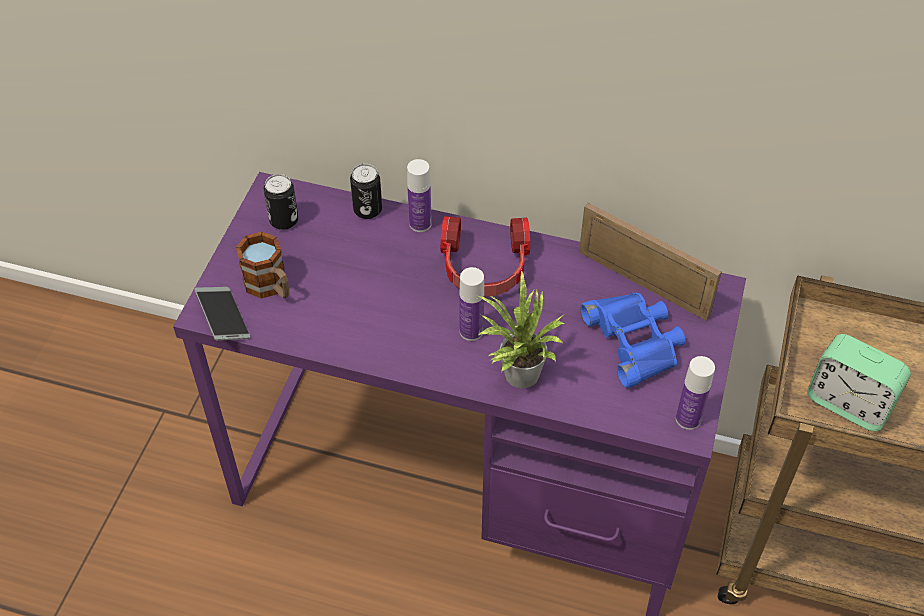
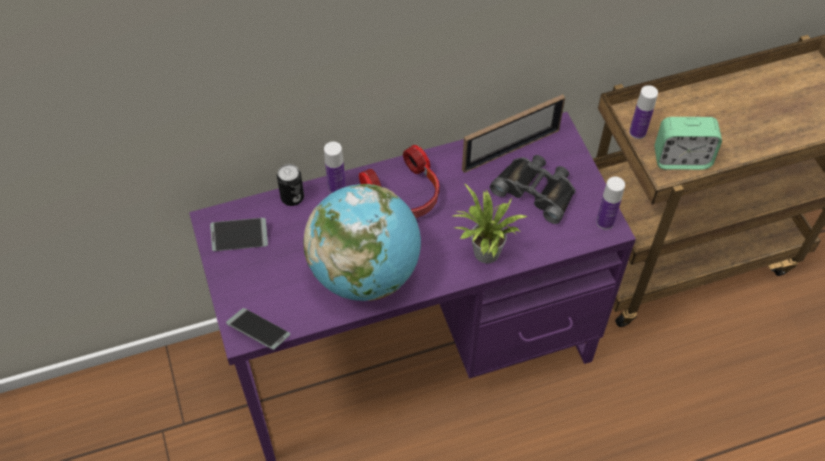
camera: 35 degrees left, 5 degrees up
mug [236,232,290,299] -> none
can [264,174,298,230] -> phone [210,218,268,251]
bottle [459,267,484,341] -> bottle moved to [629,85,658,139]
picture frame [579,203,721,321] -> picture frame turned 150 degrees clockwise [462,94,565,173]
blue binoculars [580,293,686,388] -> black binoculars [490,155,575,224]
none -> globe [304,184,421,301]

